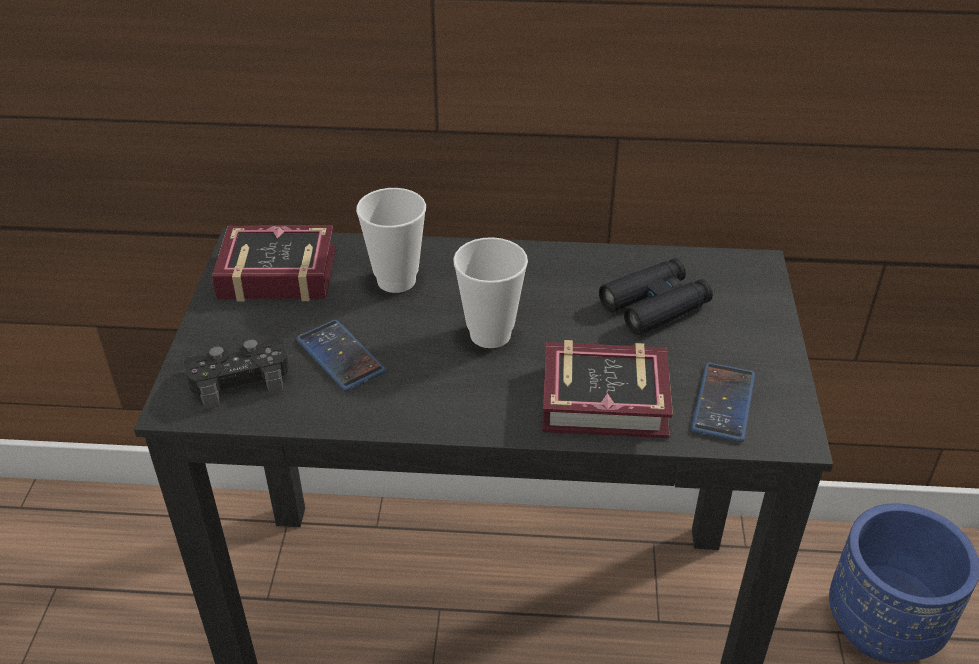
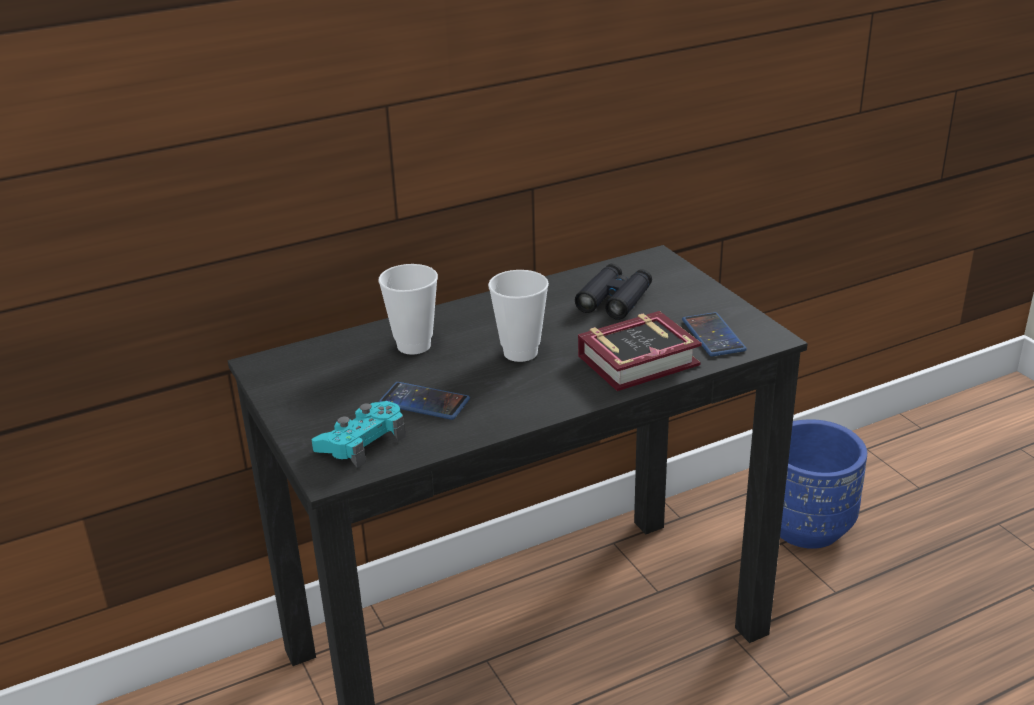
camera: 30 degrees left, 10 degrees down
black game controller [184,338,289,409] -> turquoise game controller [312,401,406,468]
book [212,226,336,301] -> none

